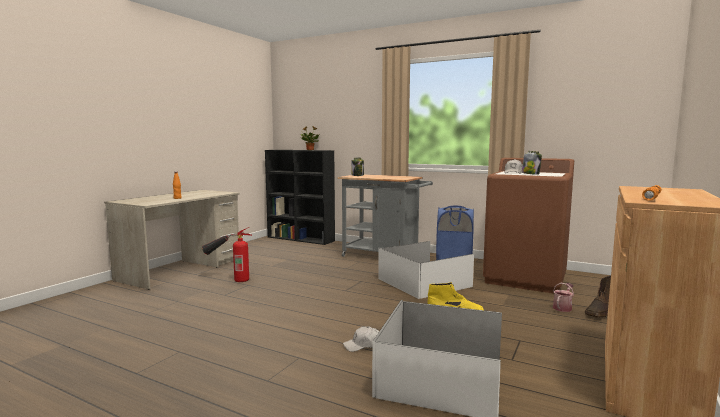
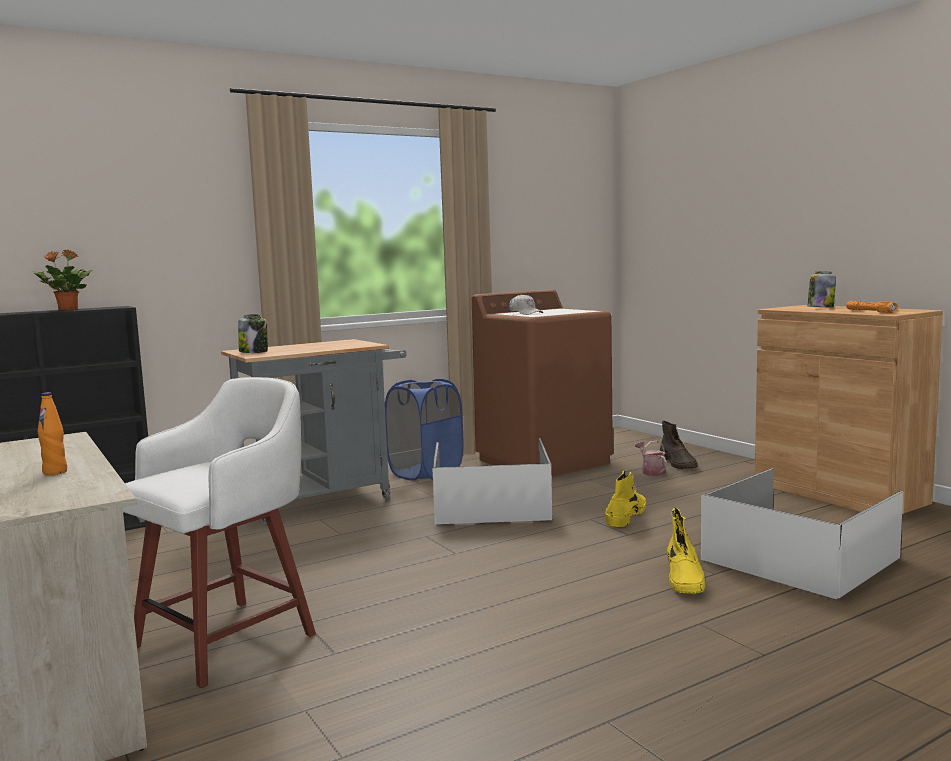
camera: 60 degrees left, 0 degrees up
fire extinguisher [202,227,252,282] -> white stool [123,377,316,688]
white cap [343,326,379,352] -> yellow boot [667,508,707,594]
jar [522,151,542,175] -> jar moved to [808,271,836,308]

